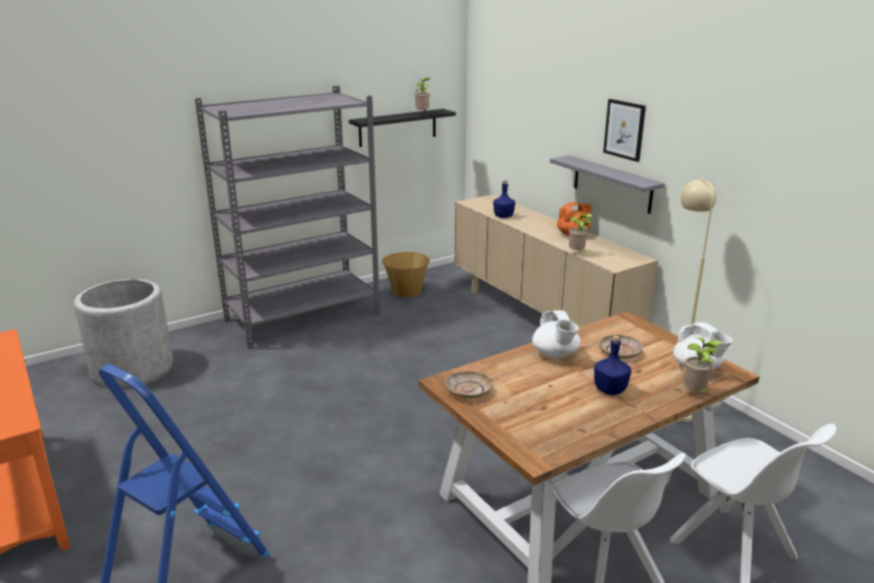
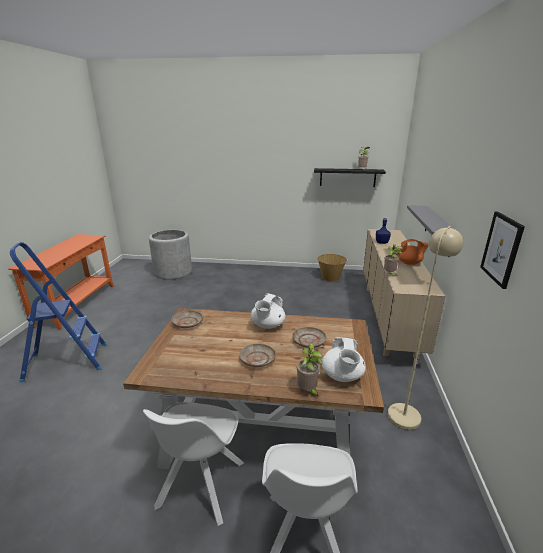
camera: 40 degrees right, 0 degrees up
grey bookcase [195,86,380,349] -> none
blue bottle [594,336,631,395] -> beige plate [239,344,276,367]
picture [603,99,646,162] -> picture moved to [480,211,525,289]

